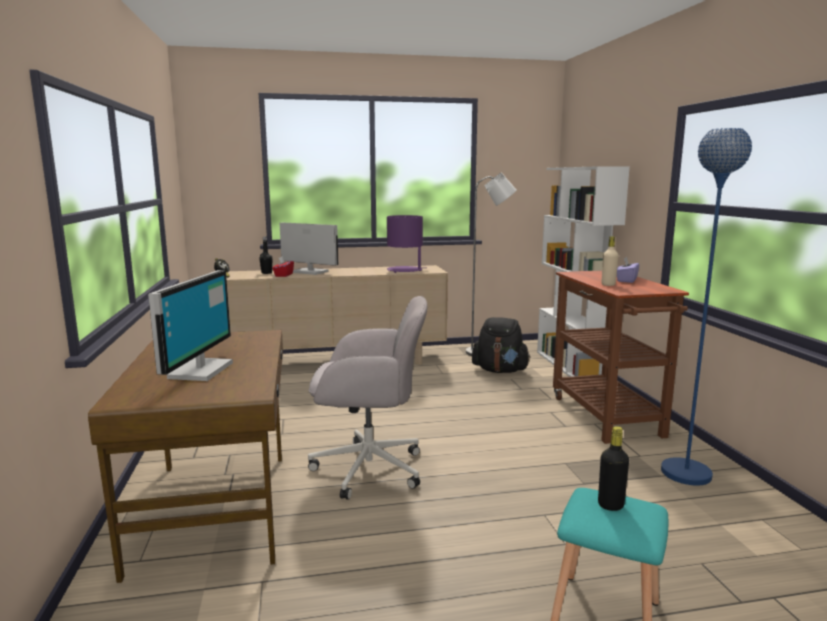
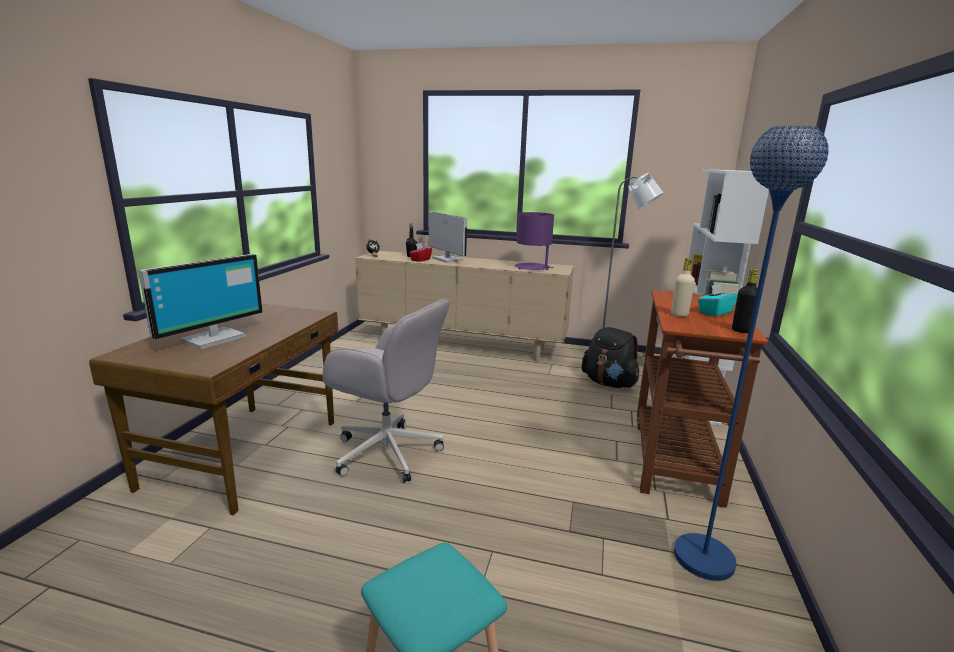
camera: 25 degrees right, 5 degrees up
black bottle [598,426,629,511] -> black bottle moved to [732,269,759,333]
purple tissue box [617,257,639,283] -> turquoise tissue box [698,284,738,316]

